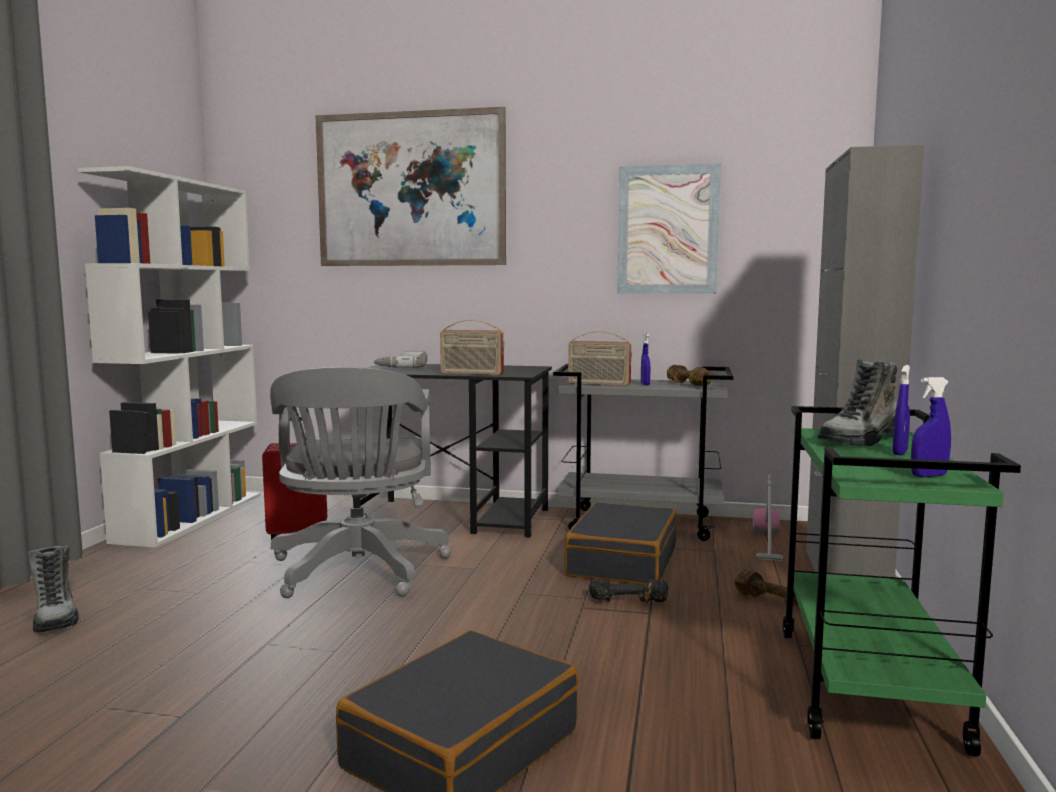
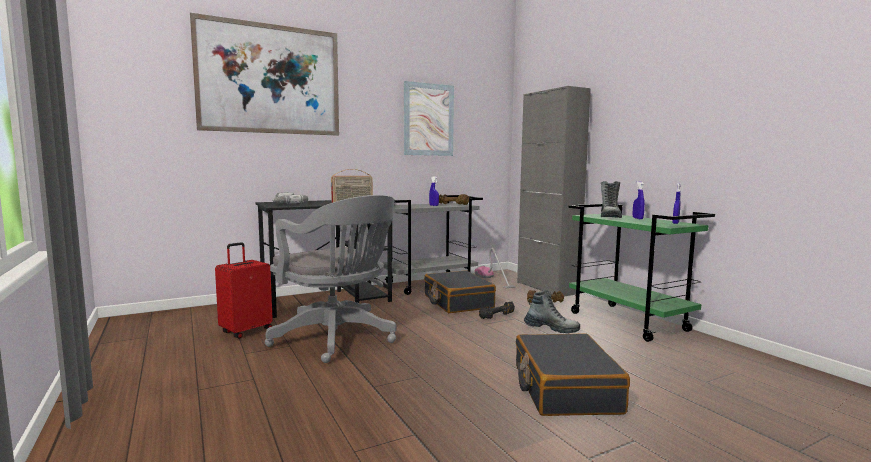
camera: 40 degrees left, 0 degrees up
boot [28,545,79,633] -> boot moved to [524,290,580,334]
white bookcase [78,166,261,548] -> none
radio [568,331,632,386] -> none

